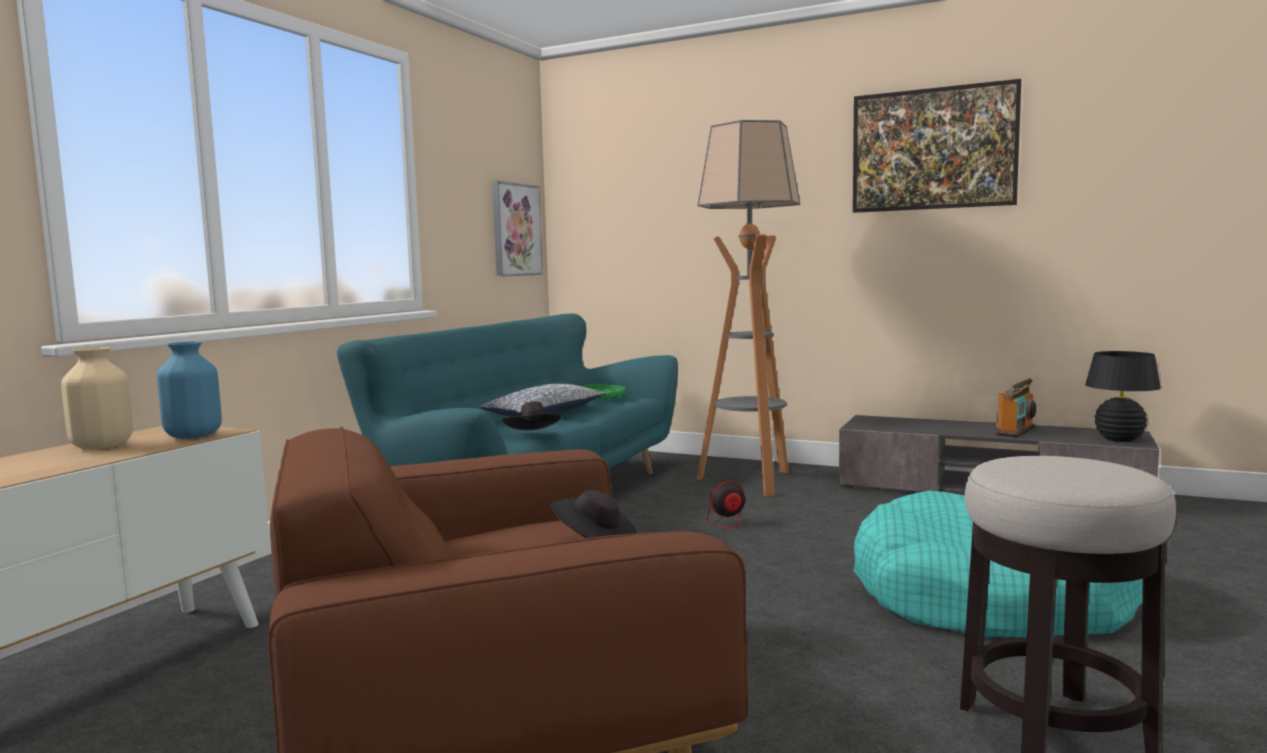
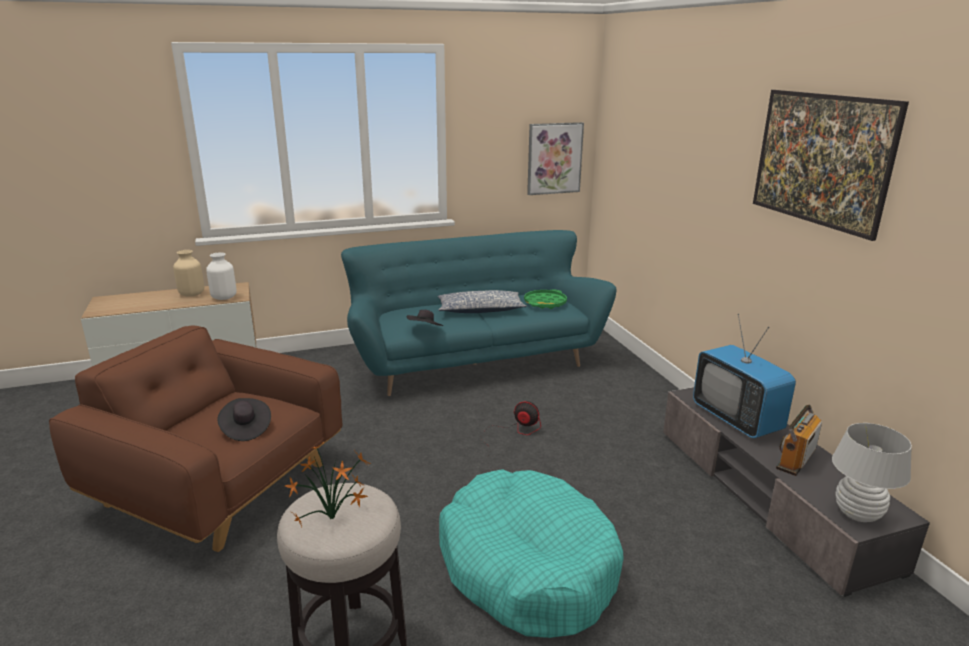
camera: 45 degrees right, 15 degrees up
blue vase [157,341,222,439] -> white vase [206,252,237,300]
floor lamp [697,120,800,497] -> none
radio [996,378,1036,438] -> radio turned 135 degrees clockwise [776,405,822,476]
black table lamp [1085,351,1161,442] -> white table lamp [832,423,912,522]
none -> potted plant [285,443,372,529]
none -> television [693,314,796,438]

